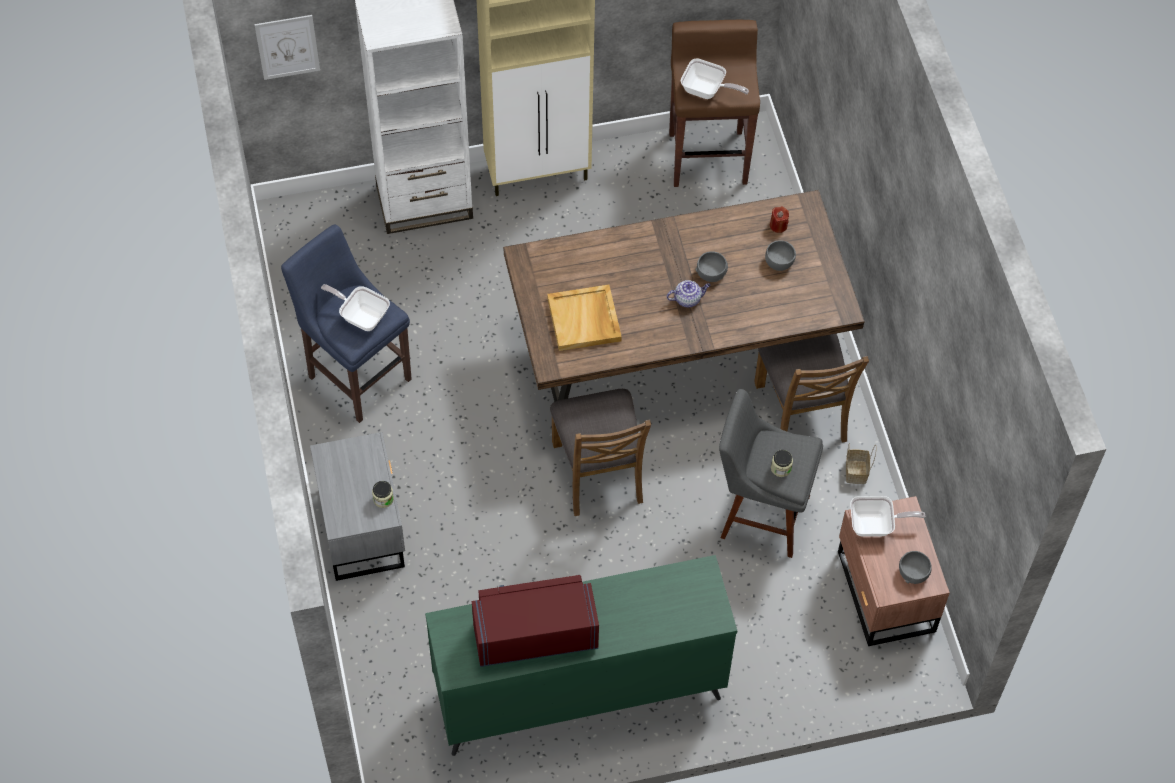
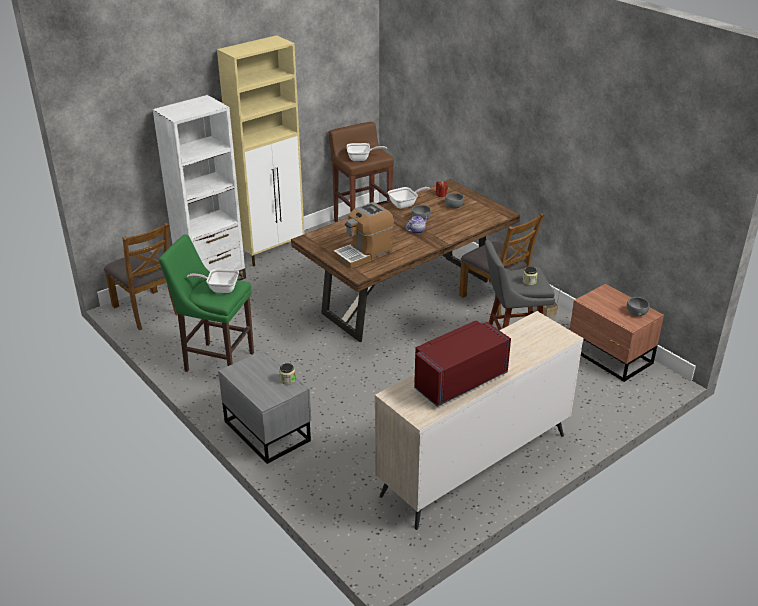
camera: 25 degrees left, 25 degrees down
picture [254,15,320,80] -> none
blue stool [281,225,412,423] -> green stool [159,234,254,372]
green dresser [425,555,737,756] -> beige dresser [375,311,584,530]
beige tray [547,284,622,351] -> coffee machine [333,202,394,268]
brown chair [550,389,651,516] -> brown chair moved to [104,222,178,330]
frying pan [850,496,925,537] -> frying pan moved to [388,187,430,209]

